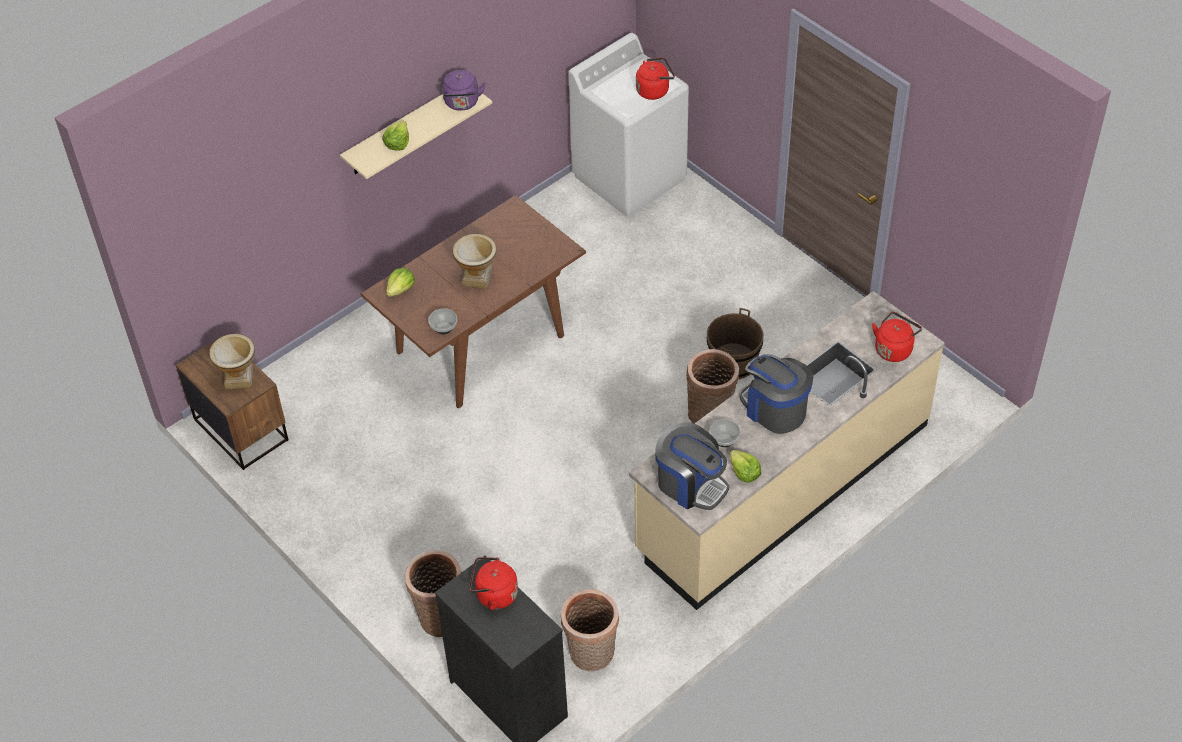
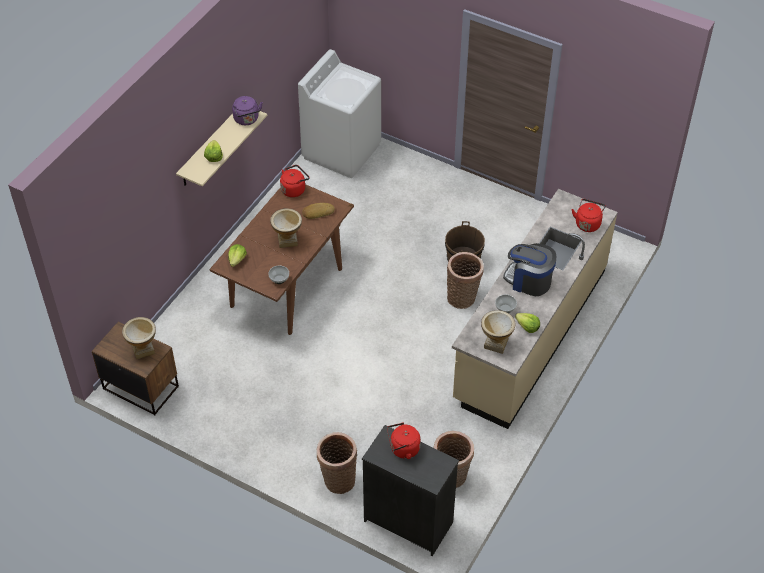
camera: 20 degrees left, 0 degrees up
red kettle [636,57,675,100] -> red kettle moved to [280,165,310,197]
coffee machine [655,422,729,510] -> vase [481,310,515,354]
none -> bread [302,203,335,219]

